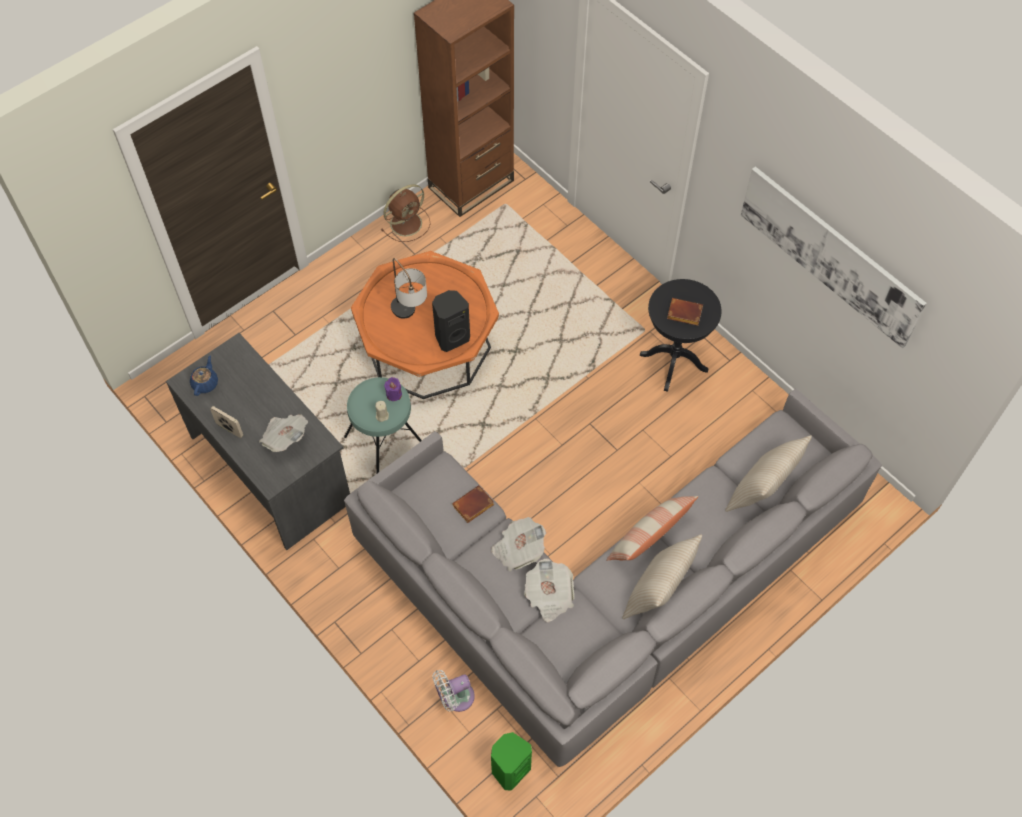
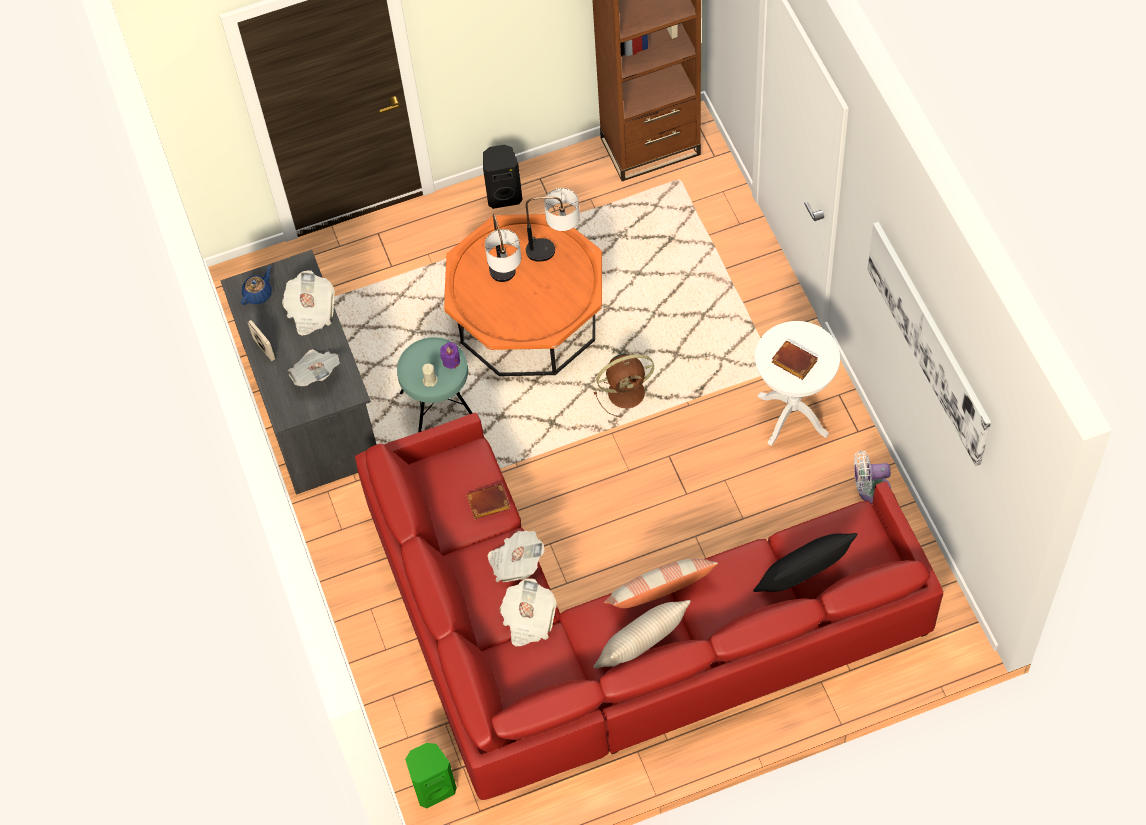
camera: 25 degrees right, 0 degrees up
grey sofa [344,389,882,767] -> red sofa [355,413,943,800]
brown fan [381,184,431,242] -> brown fan moved to [594,354,654,417]
black speaker [432,290,470,352] -> black speaker moved to [483,145,523,209]
white fan [433,670,475,712] -> white fan moved to [854,450,891,504]
black side table [639,279,721,392] -> white side table [755,321,840,446]
beige pillow [725,435,812,512] -> black pillow [753,533,857,592]
none -> newspaper [282,270,335,336]
none -> table lamp [526,188,580,262]

